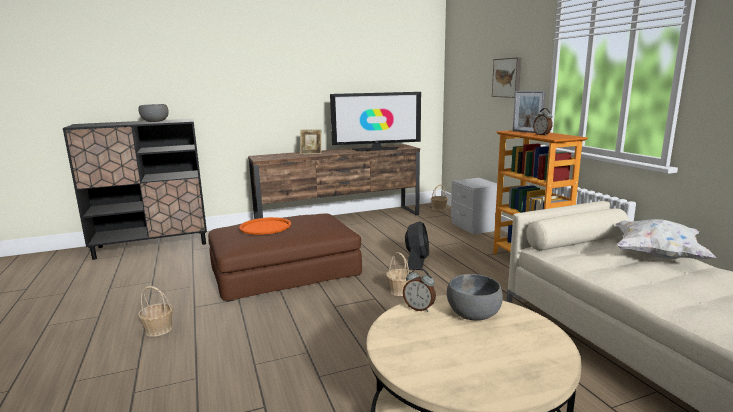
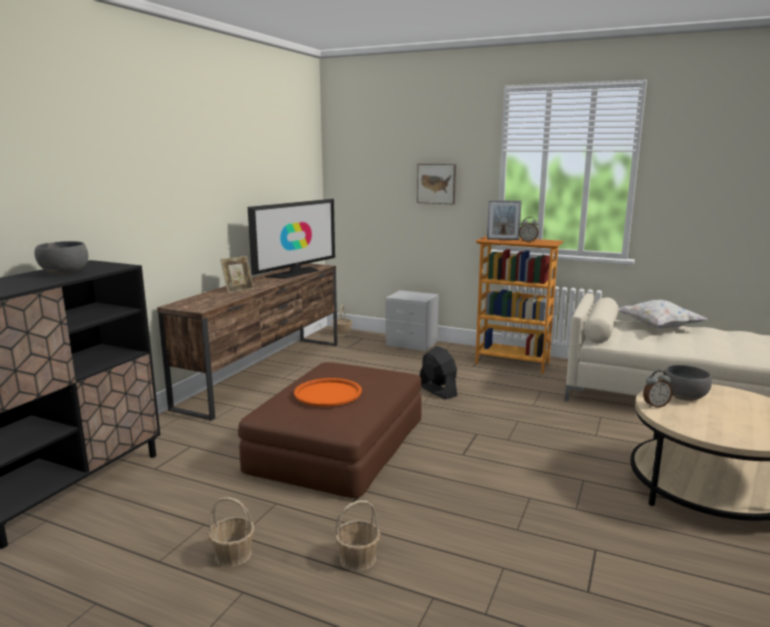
camera: 45 degrees left, 0 degrees up
basket [386,252,413,296] -> basket moved to [209,497,255,567]

